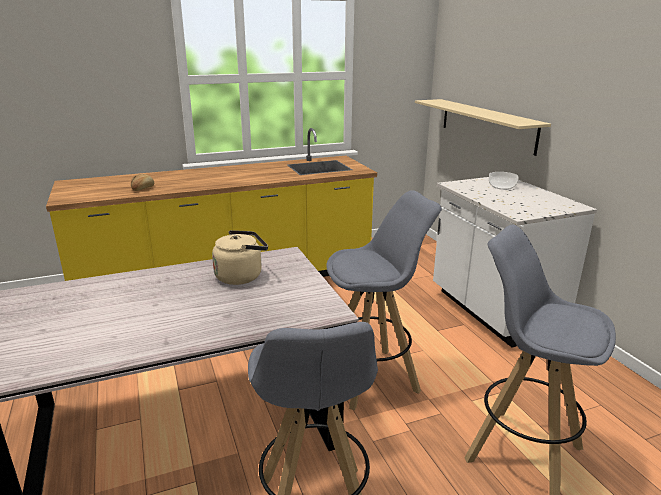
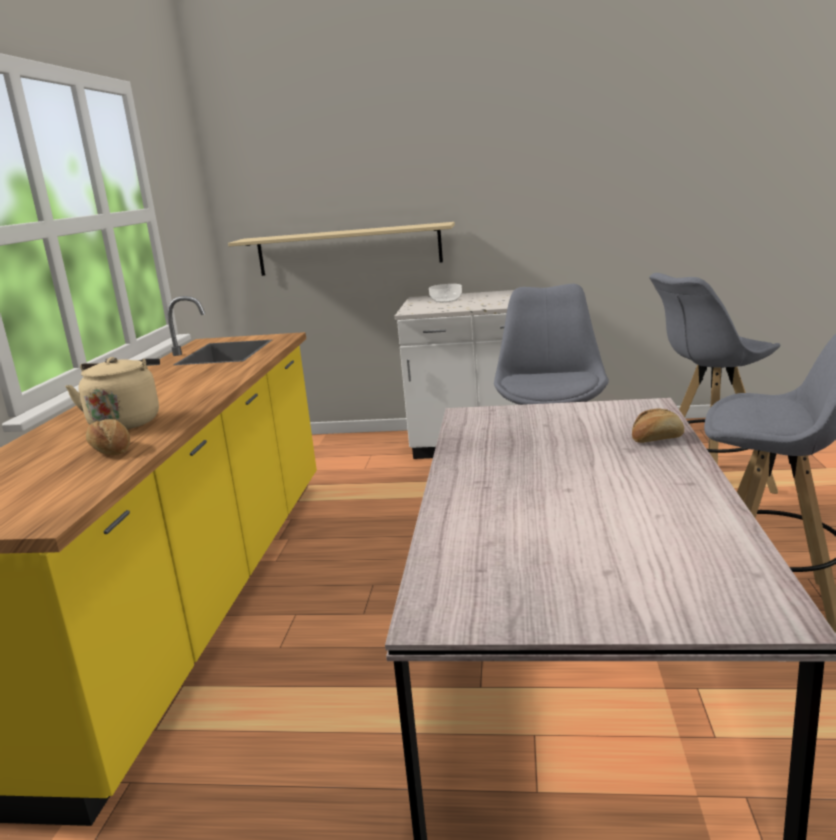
camera: 60 degrees left, 5 degrees down
beige kettle [212,230,268,285] -> beige kettle moved to [65,357,160,429]
none -> bread [632,408,684,443]

